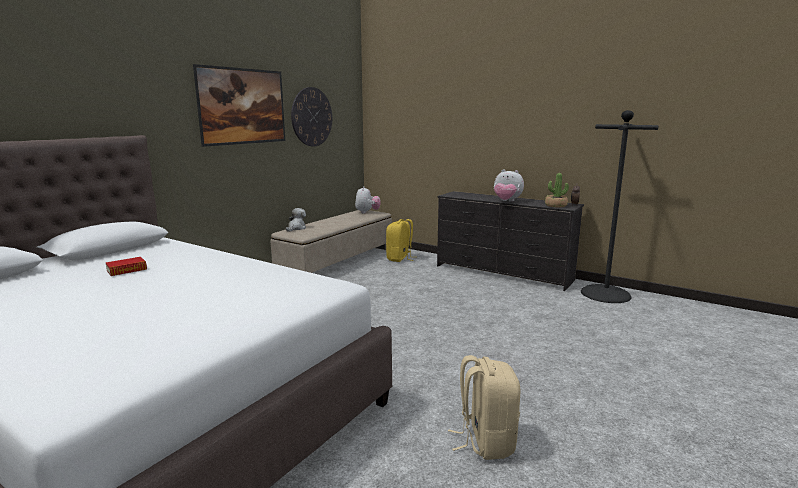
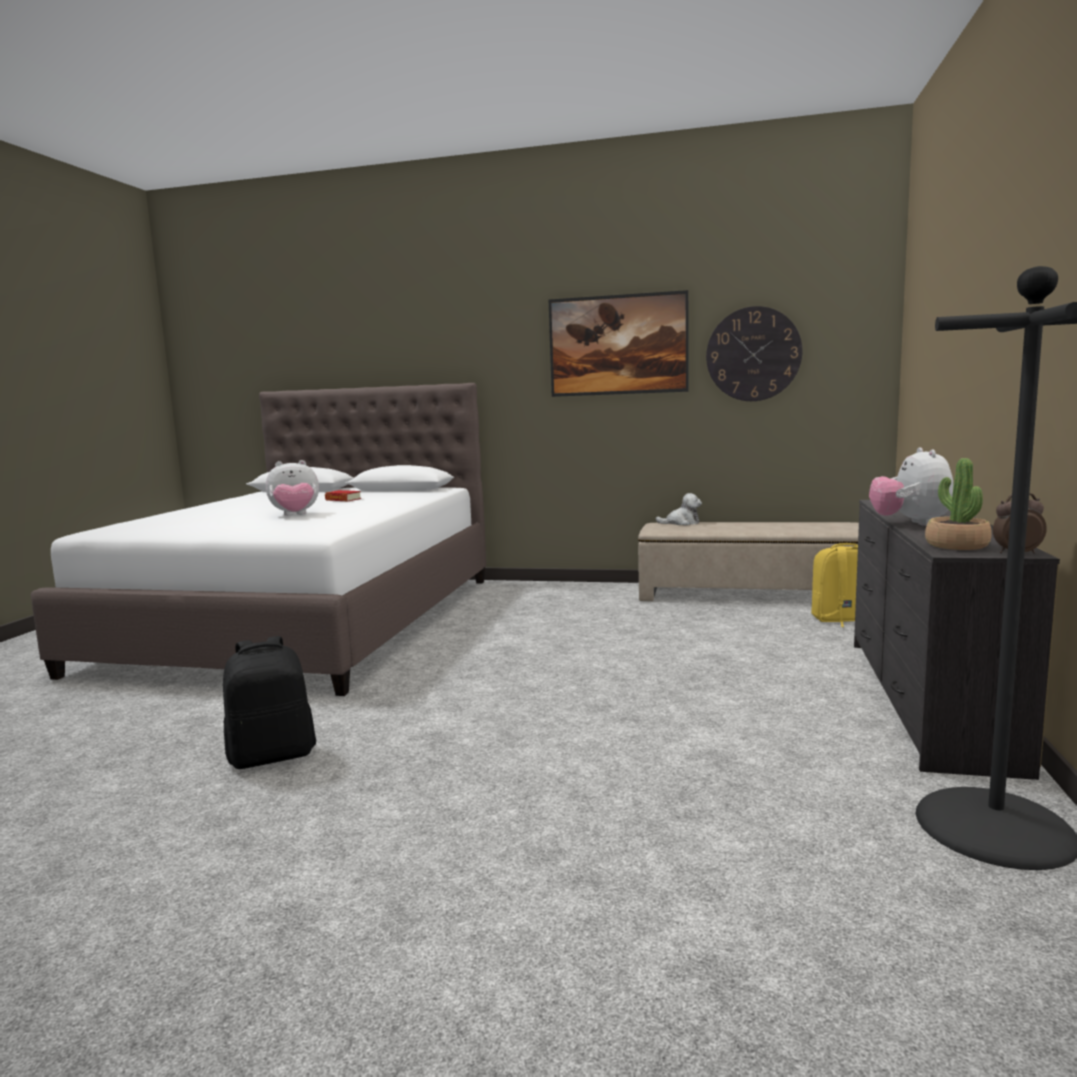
camera: 70 degrees right, 5 degrees down
plush toy [355,186,381,214] -> plush toy moved to [266,460,319,516]
beige backpack [448,355,520,460] -> black backpack [223,636,316,769]

